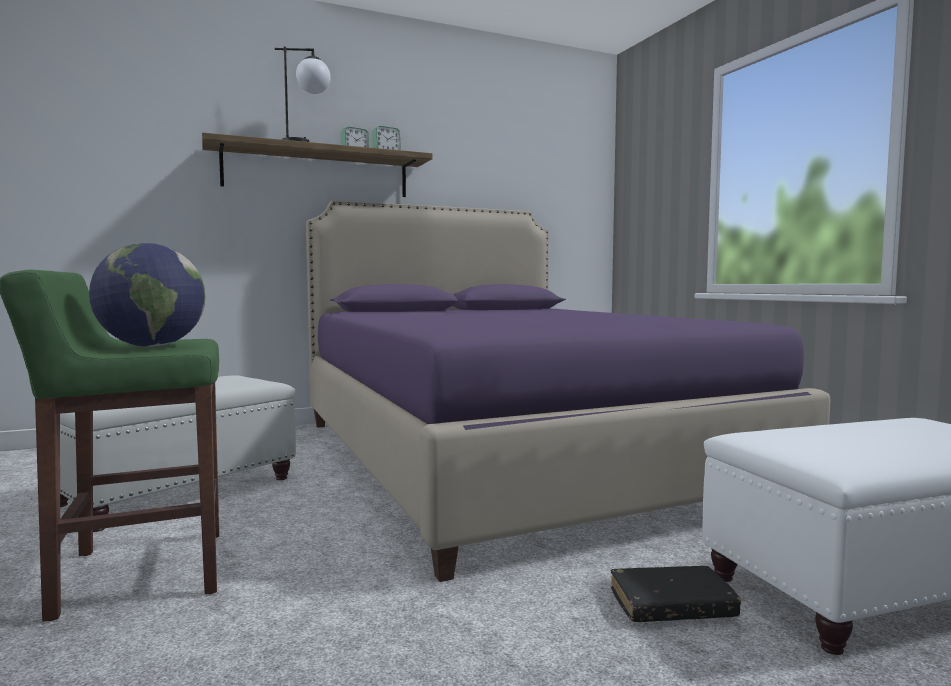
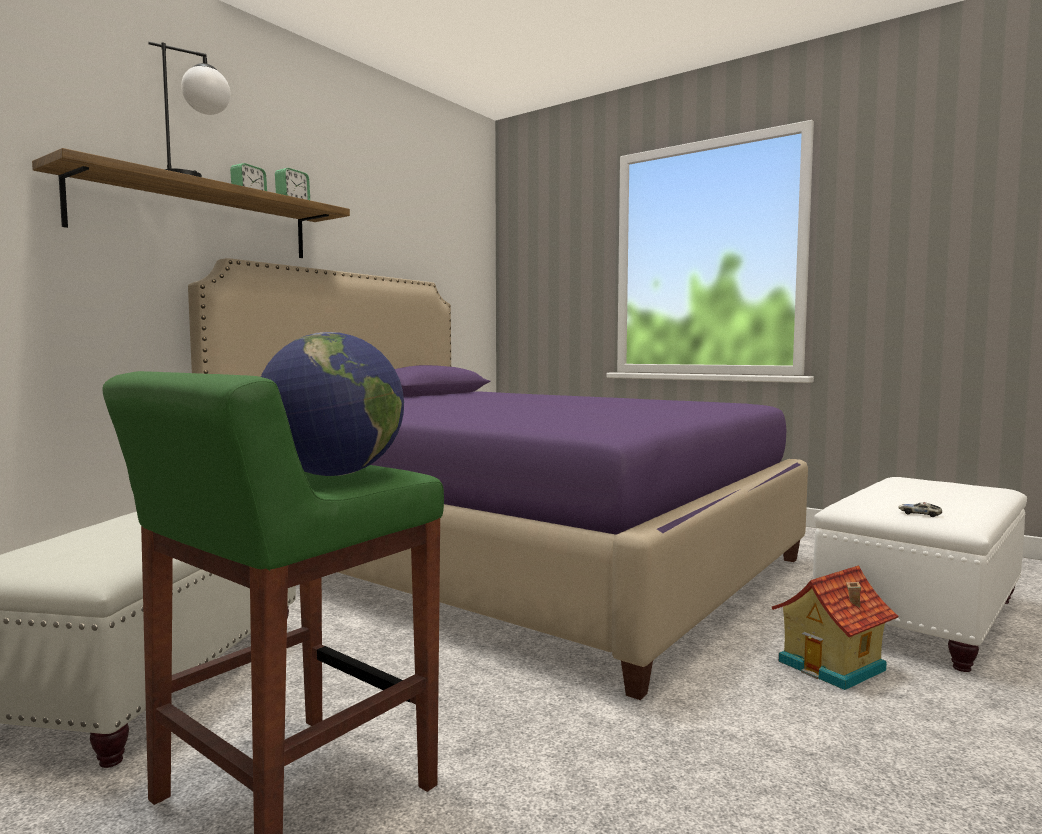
camera: 30 degrees left, 0 degrees up
black book [611,566,741,622] -> toy house [772,565,899,690]
none -> toy car [898,502,942,517]

